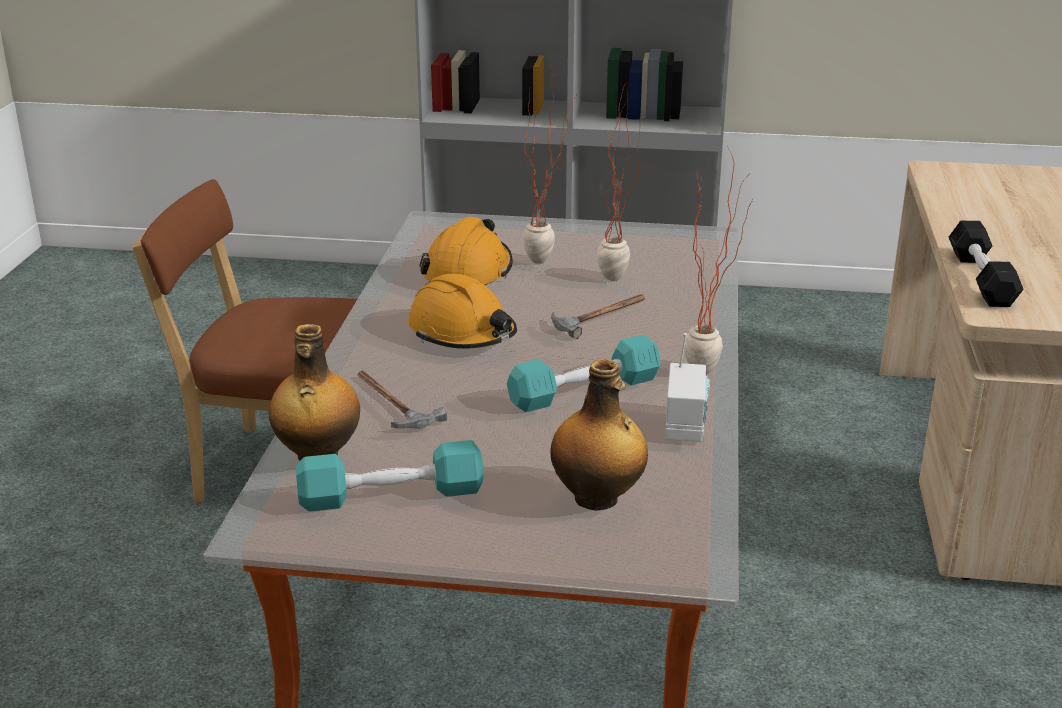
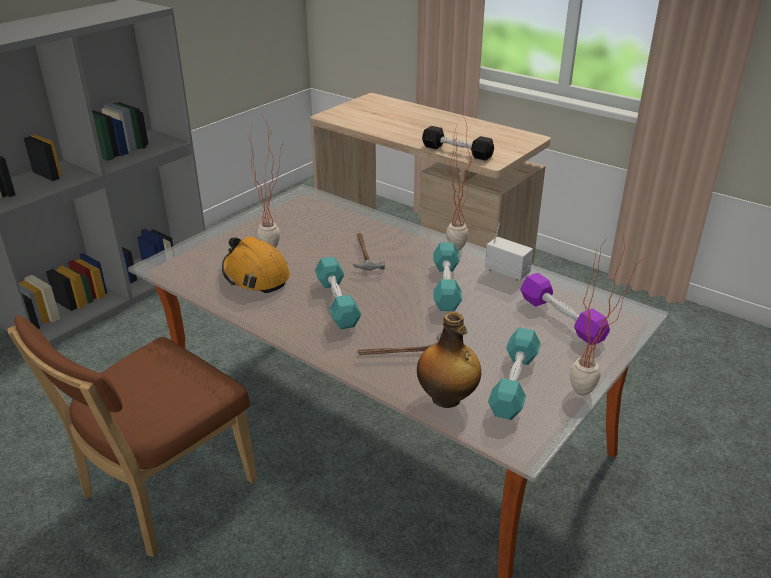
camera: 60 degrees left, 5 degrees up
orange hard hat [408,274,517,349] -> turquoise dumbbell [315,257,362,329]
bottle [550,359,648,511] -> purple dumbbell [520,273,610,345]
potted plant [597,83,640,281] -> potted plant moved to [570,232,643,396]

